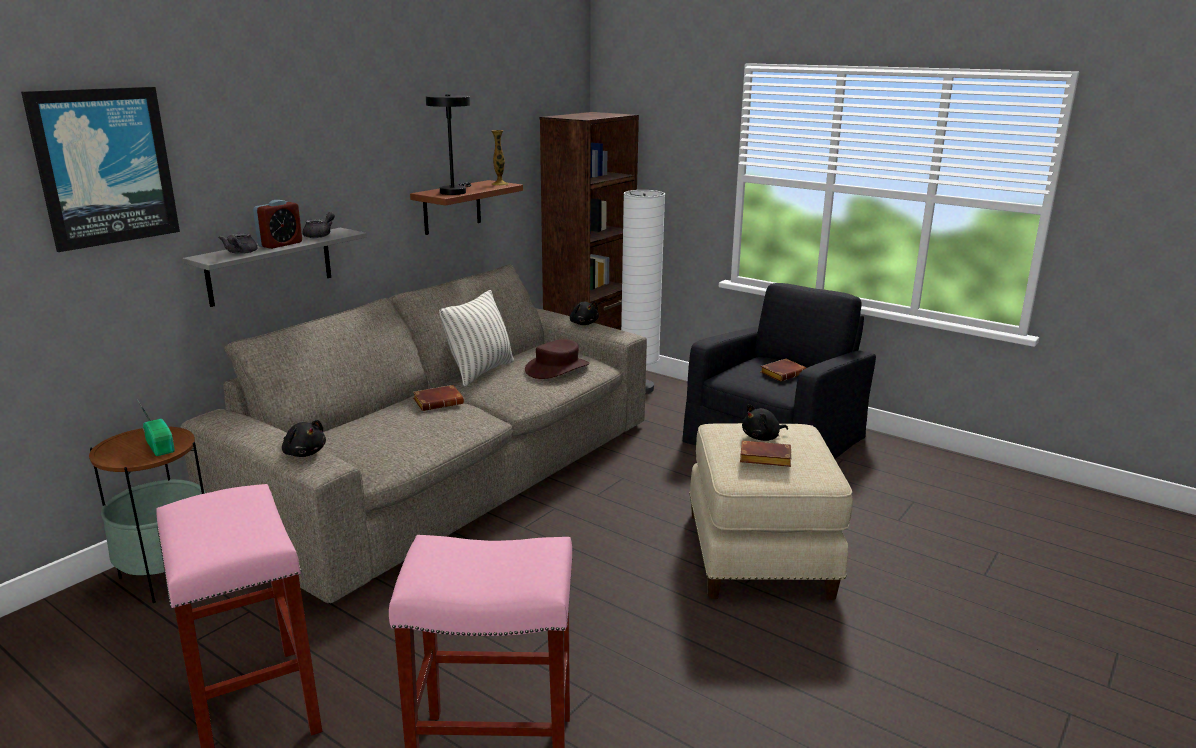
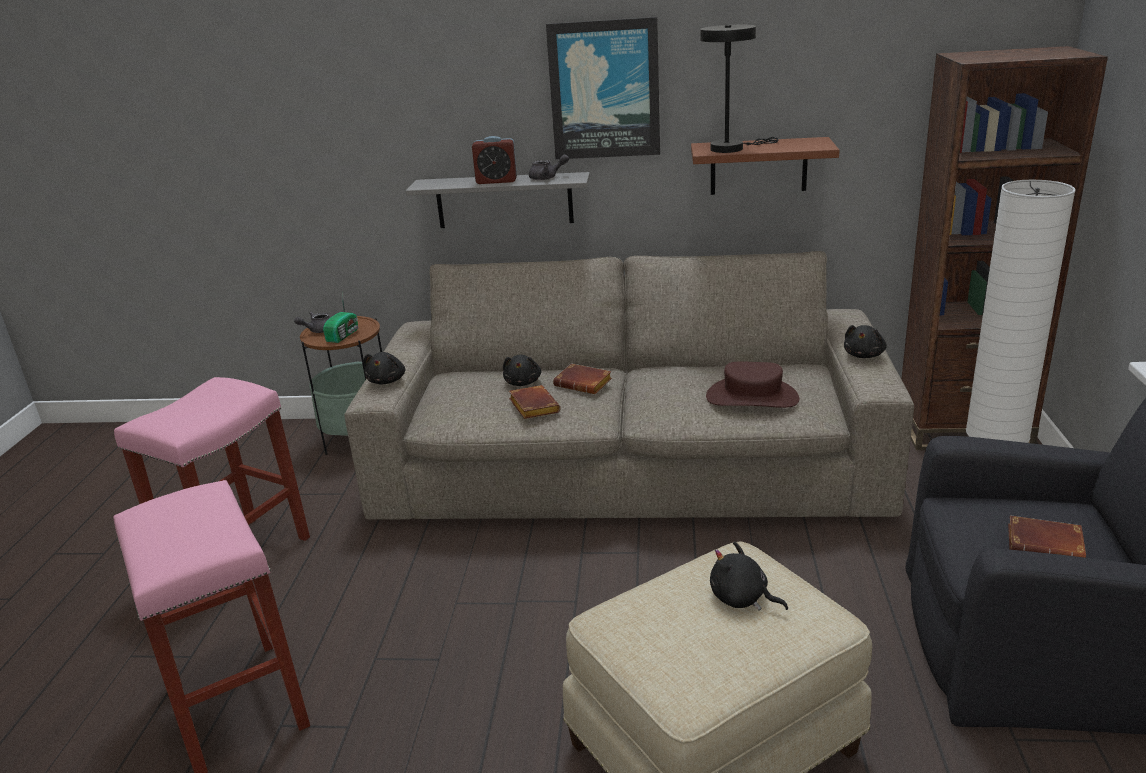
camera: 60 degrees right, 5 degrees up
picture [21,87,180,252] -> picture moved to [546,17,660,159]
grey teapot [218,233,257,254] -> grey teapot moved to [294,312,331,333]
pillow [439,290,514,386] -> none
vase [491,130,509,185] -> none
brown book [740,441,792,467] -> brown book moved to [509,385,561,419]
none -> black plush toy [503,355,541,386]

